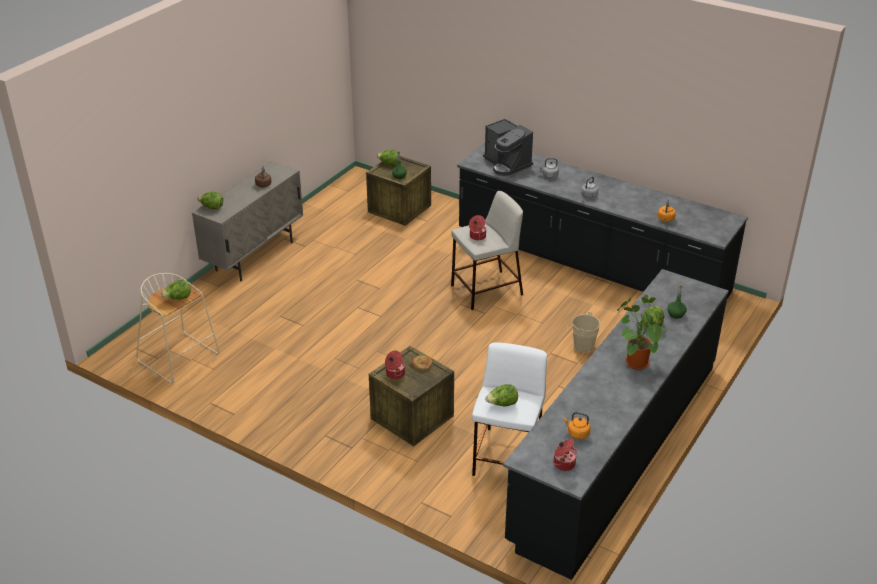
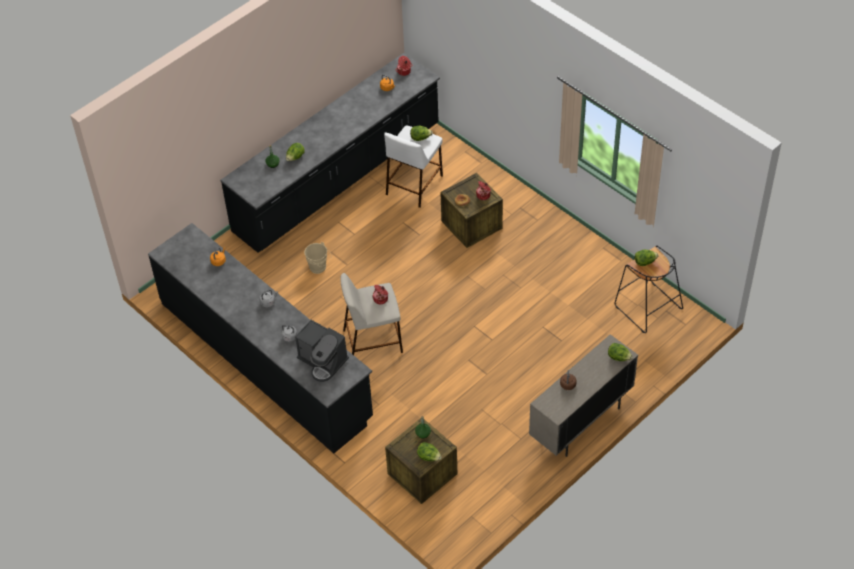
camera: 165 degrees left, 15 degrees up
beige stool [136,273,220,384] -> black stool [615,246,683,333]
coffee machine [483,119,533,176] -> coffee machine turned 150 degrees clockwise [295,320,349,382]
potted plant [617,295,666,370] -> none

